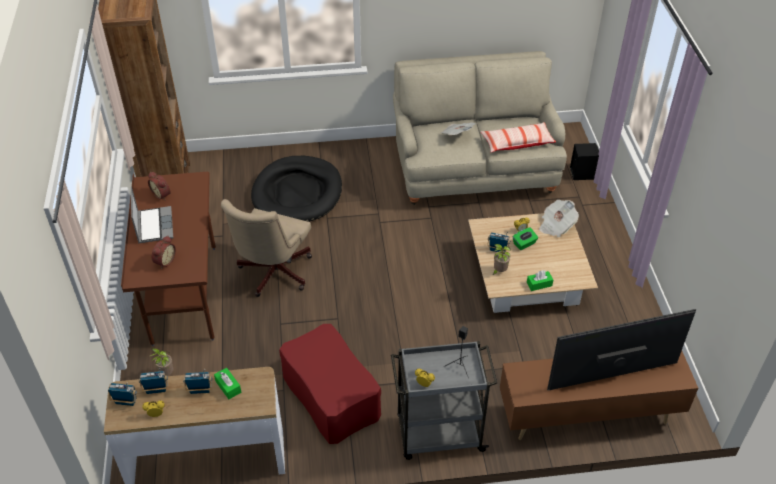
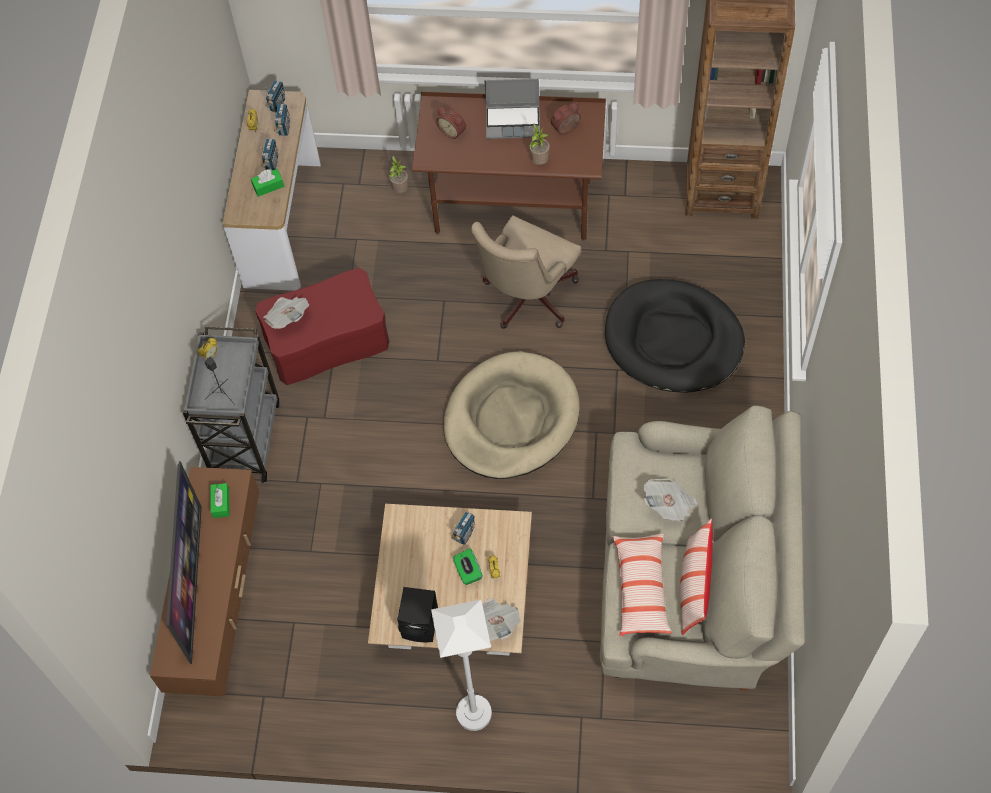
camera: 105 degrees right, 15 degrees up
beige office chair [221,199,312,297] -> beige office chair turned 90 degrees counterclockwise [471,215,581,329]
potted plant [493,244,510,275] -> potted plant moved to [529,124,550,165]
green tissue box [527,270,553,291] -> green tissue box moved to [210,483,230,518]
black speaker [570,143,599,180] -> black speaker moved to [397,587,438,642]
none -> newspaper [263,297,310,329]
none -> white floor lamp [431,600,492,731]
none -> beige dog bed [443,351,580,479]
none -> pillow [680,518,713,635]

